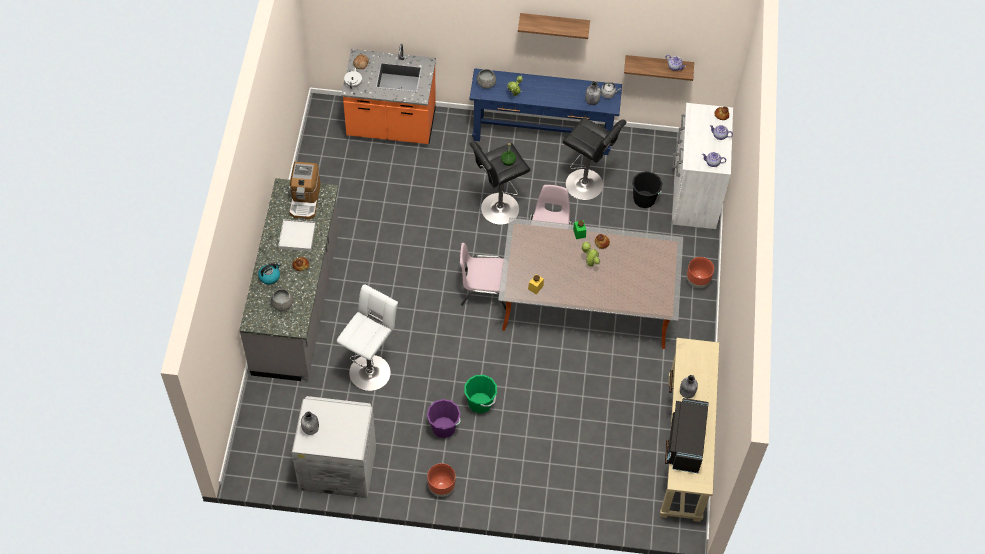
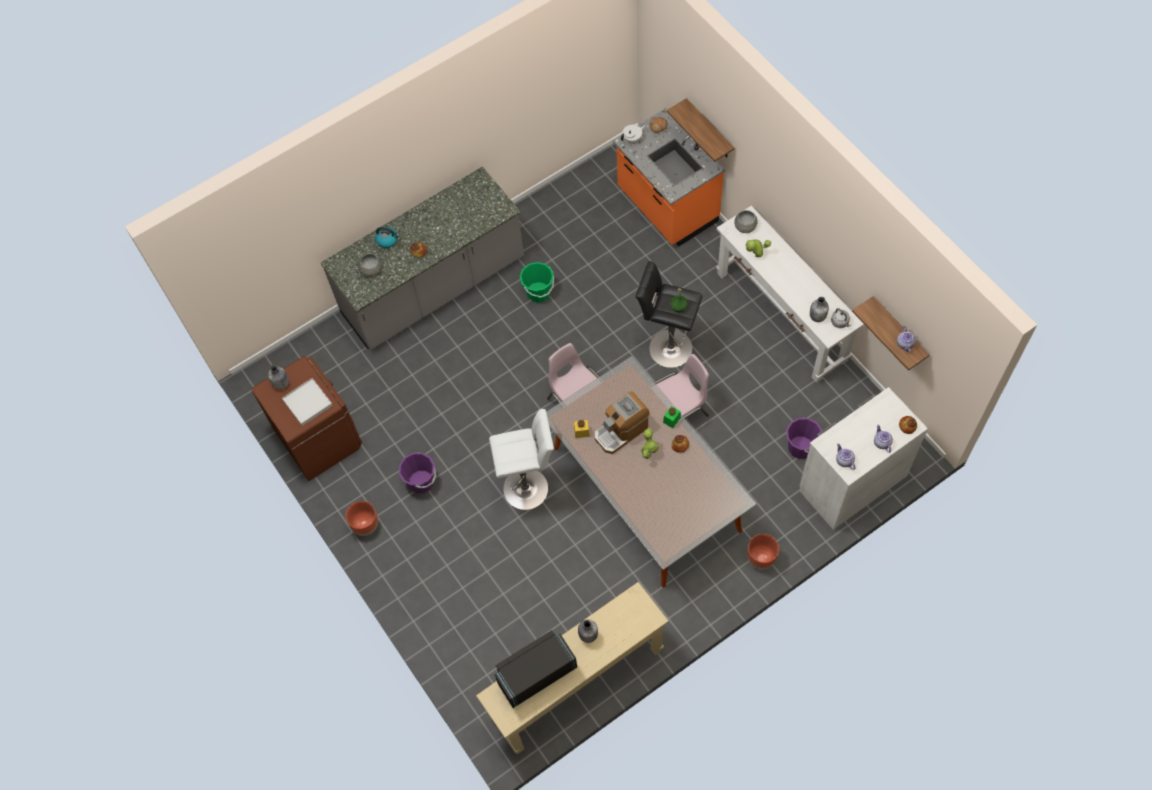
camera: 55 degrees right, 5 degrees up
white tray [278,219,316,251] -> white tray moved to [282,378,333,426]
coffee machine [290,162,321,219] -> coffee machine moved to [595,391,650,454]
white washing machine [292,396,376,498] -> brown washing machine [251,356,362,481]
white stool [337,284,398,391] -> white stool moved to [489,409,554,510]
green bucket [464,375,497,413] -> green bucket moved to [520,262,554,303]
blue console table [470,68,622,155] -> white console table [716,206,864,383]
shelf [518,13,590,39] -> shelf moved to [667,98,735,162]
black stool [563,118,627,200] -> none
black bucket [632,171,663,208] -> purple bucket [786,418,822,459]

